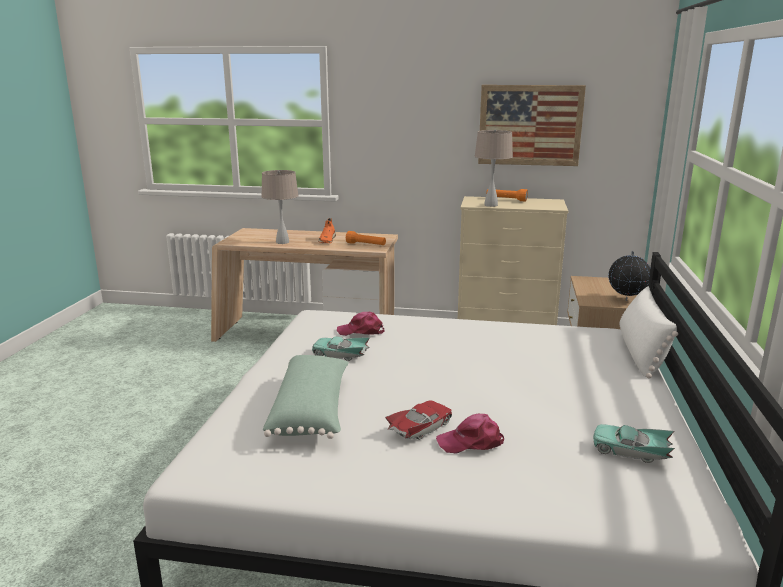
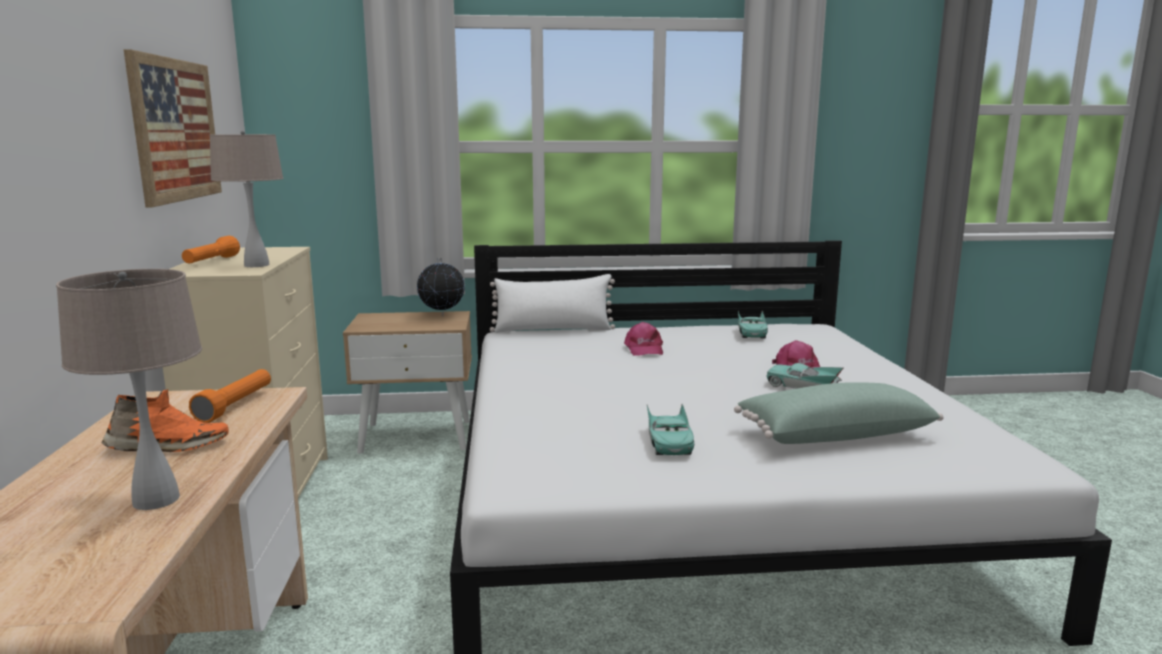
camera: 105 degrees left, 5 degrees down
pink cap [337,312,384,336] -> pink cap moved to [624,322,663,355]
red toy car [385,400,452,440] -> turquoise toy car [766,363,844,389]

